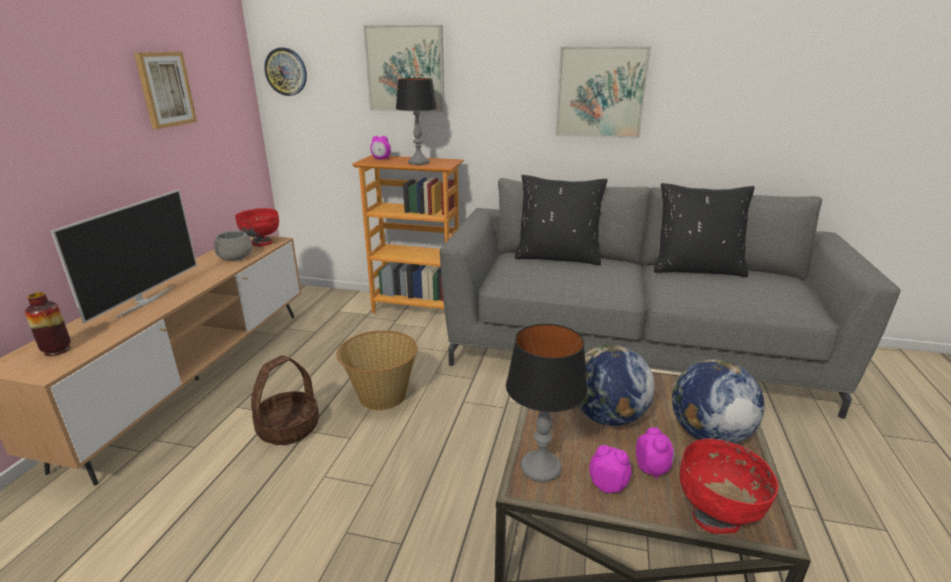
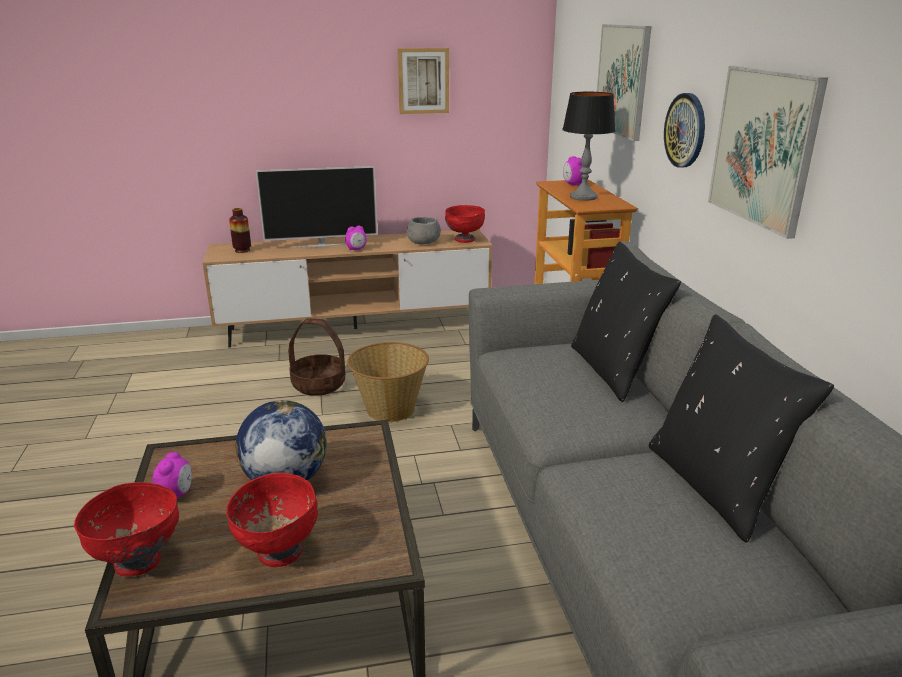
camera: 65 degrees right, 0 degrees up
wall clock [264,48,307,96] -> wall clock moved to [664,93,705,168]
table lamp [506,324,588,482] -> none
alarm clock [636,427,675,479] -> alarm clock moved to [345,225,367,251]
globe [672,359,765,444] -> red bowl [226,473,318,567]

